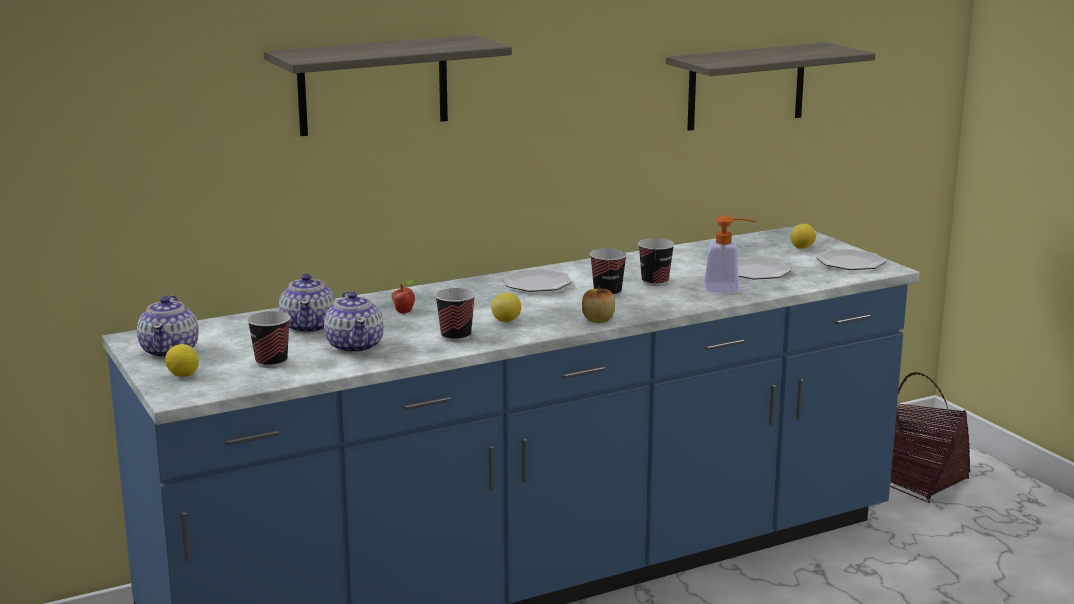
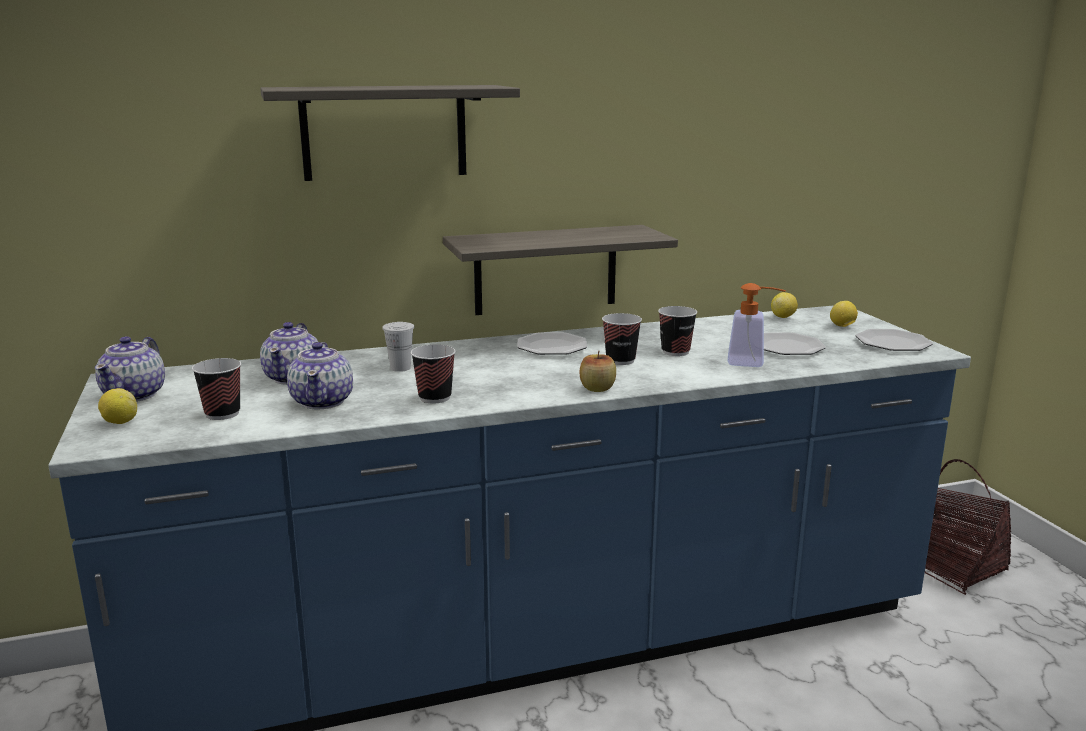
camera: 10 degrees right, 0 degrees up
apple [391,279,415,314] -> white cup [382,322,414,372]
lemon [491,292,521,322] -> lemon moved to [771,292,798,318]
shelf [666,42,875,131] -> shelf moved to [443,225,678,315]

